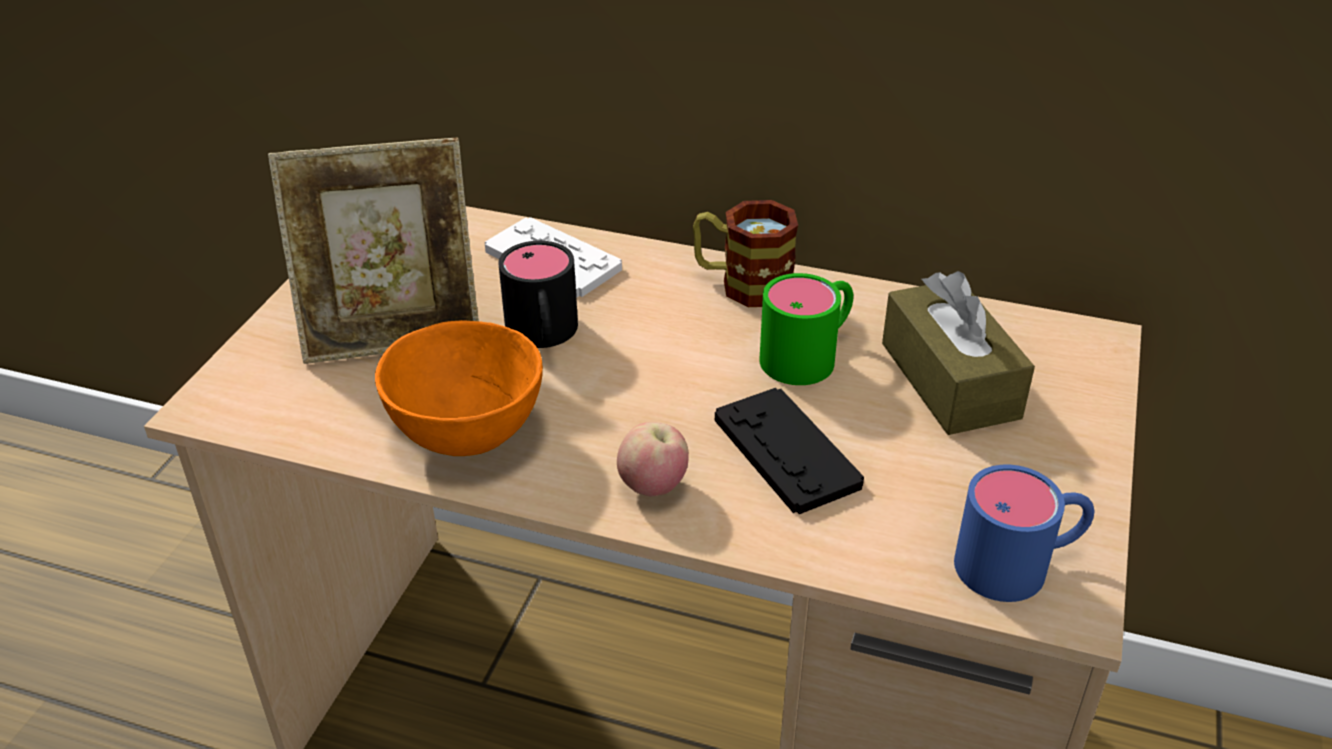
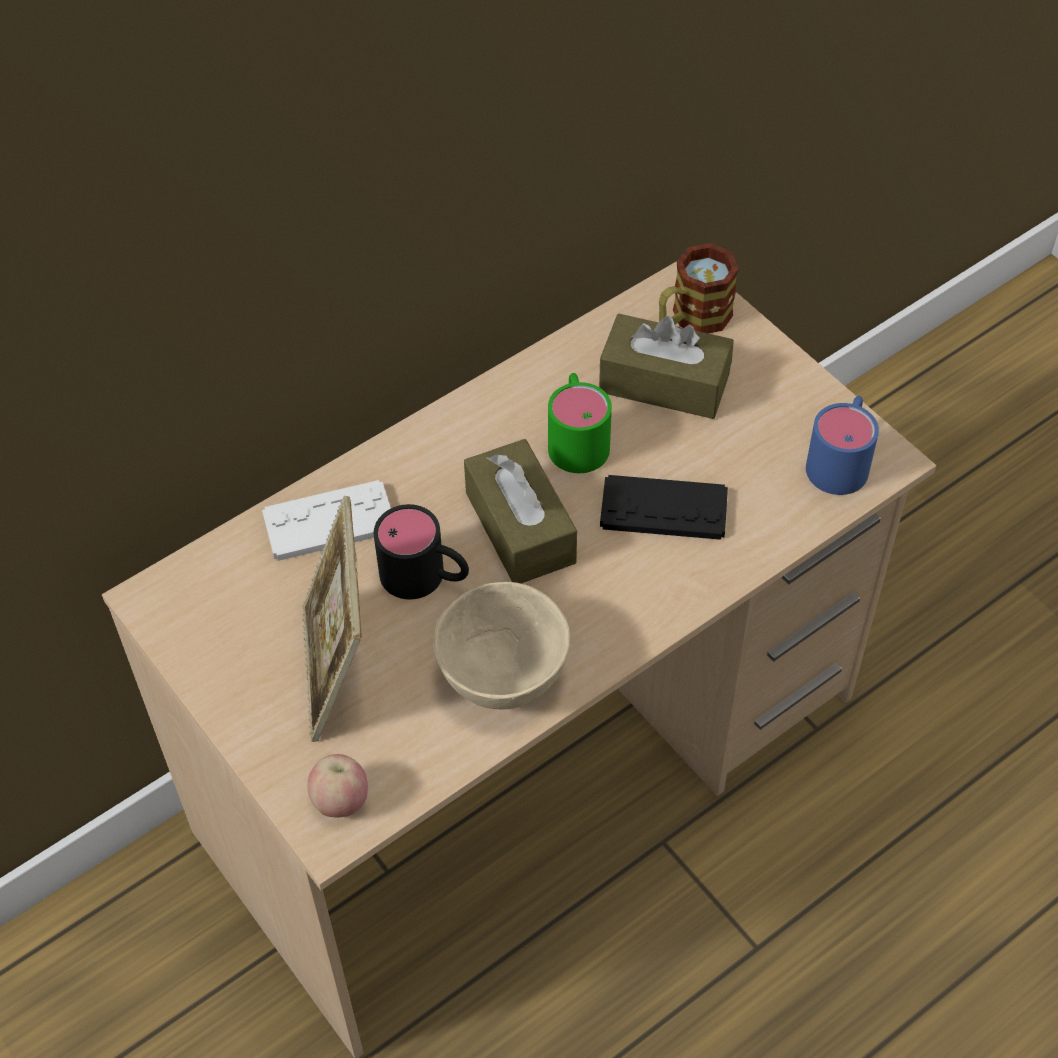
camera: 55 degrees left, 15 degrees up
picture frame [268,137,479,364] -> picture frame turned 150 degrees clockwise [302,496,362,742]
orange bowl [375,320,543,456] -> beige bowl [433,582,570,710]
apple [617,422,689,496] -> apple moved to [307,754,368,818]
mug [693,200,798,307] -> mug moved to [659,243,739,333]
none -> brown tissue box [464,439,577,584]

